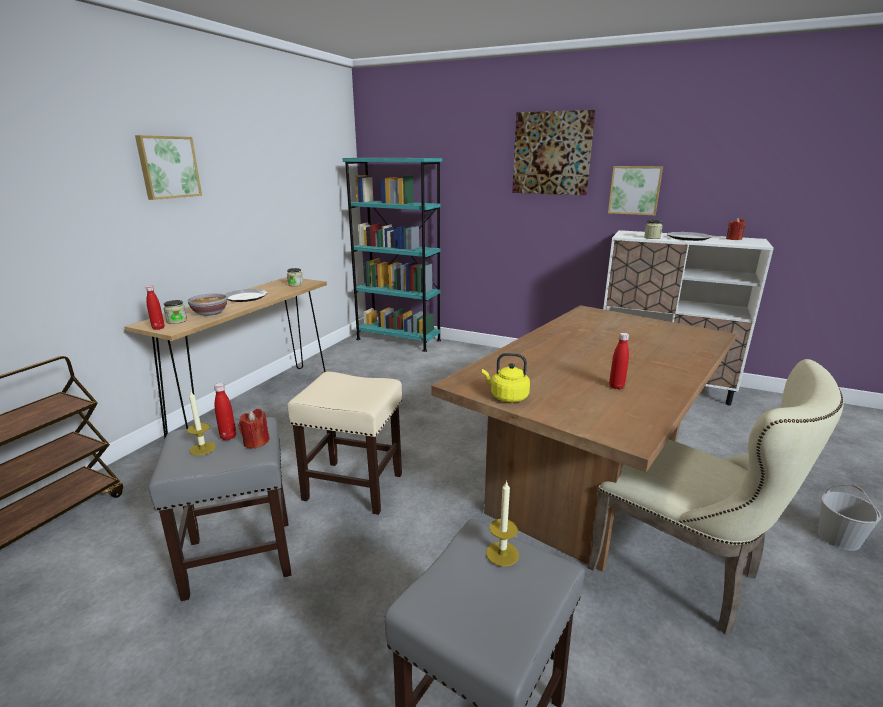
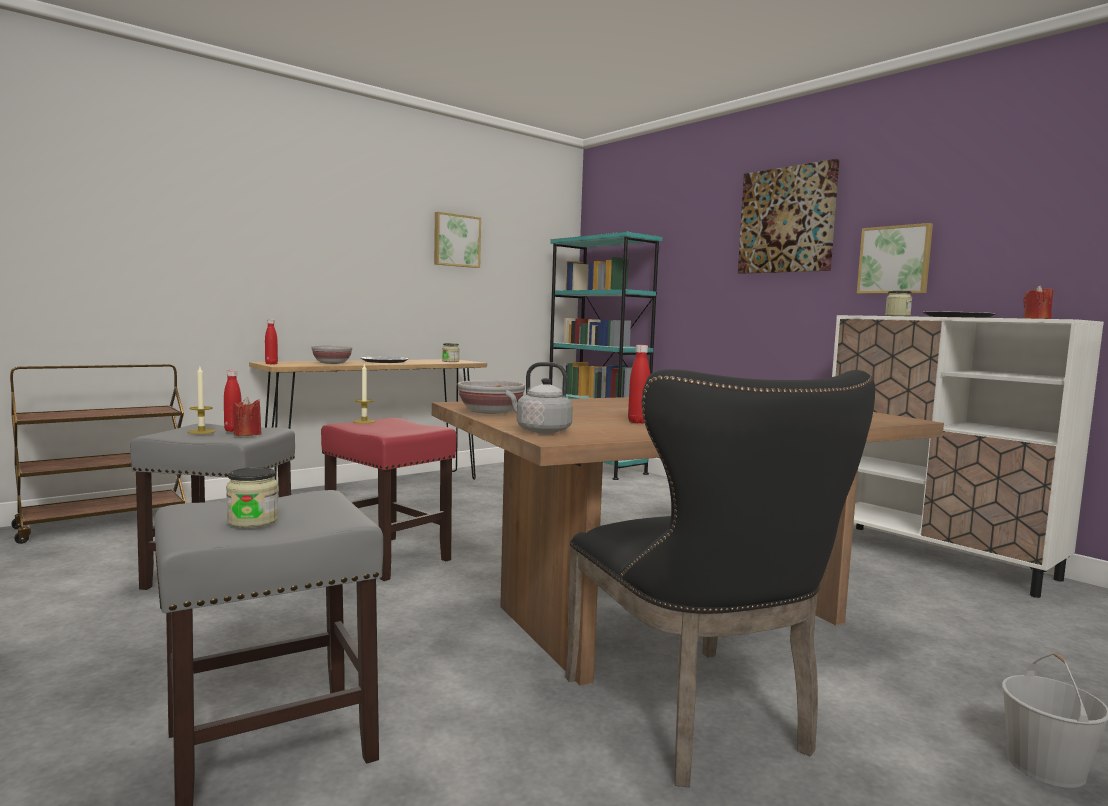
camera: 25 degrees right, 15 degrees down
picture [135,135,202,200] -> picture moved to [434,212,481,268]
jar [164,300,187,324] -> jar moved to [226,467,279,528]
beige stool [287,372,402,515] -> red stool [321,418,457,581]
yellow kettle [482,353,530,402] -> bowl [458,380,525,414]
candle [486,481,519,567] -> candle moved to [353,363,376,423]
beige chair [587,359,844,635] -> black chair [565,369,875,787]
none -> grey kettle [506,362,573,433]

